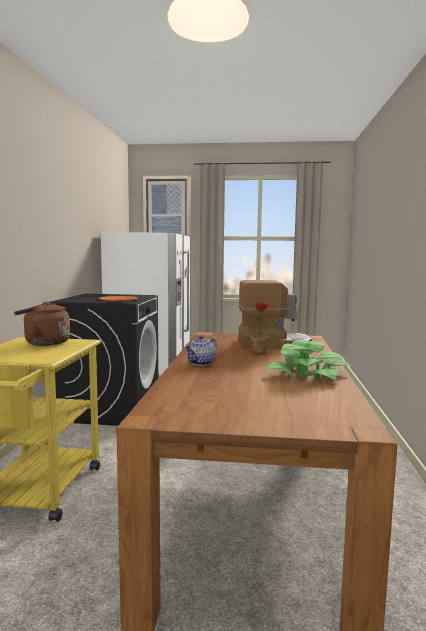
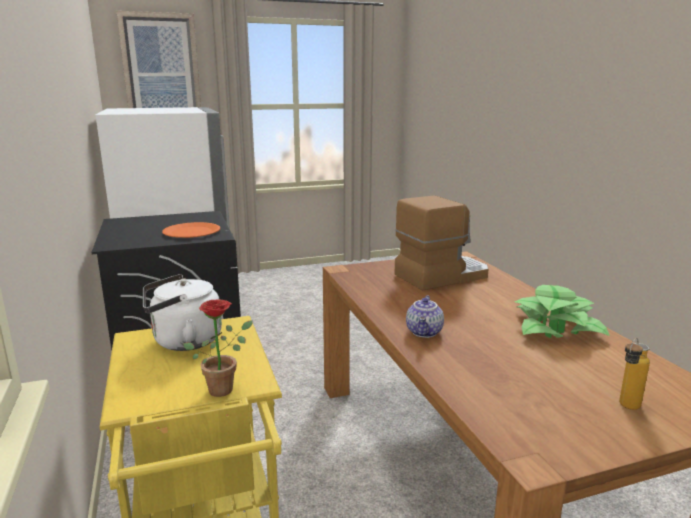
camera: 25 degrees left, 10 degrees up
brown kettle [14,302,70,346] -> white kettle [143,274,222,351]
potted plant [244,302,280,354] -> potted plant moved to [183,300,253,397]
none -> bottle [619,338,650,410]

